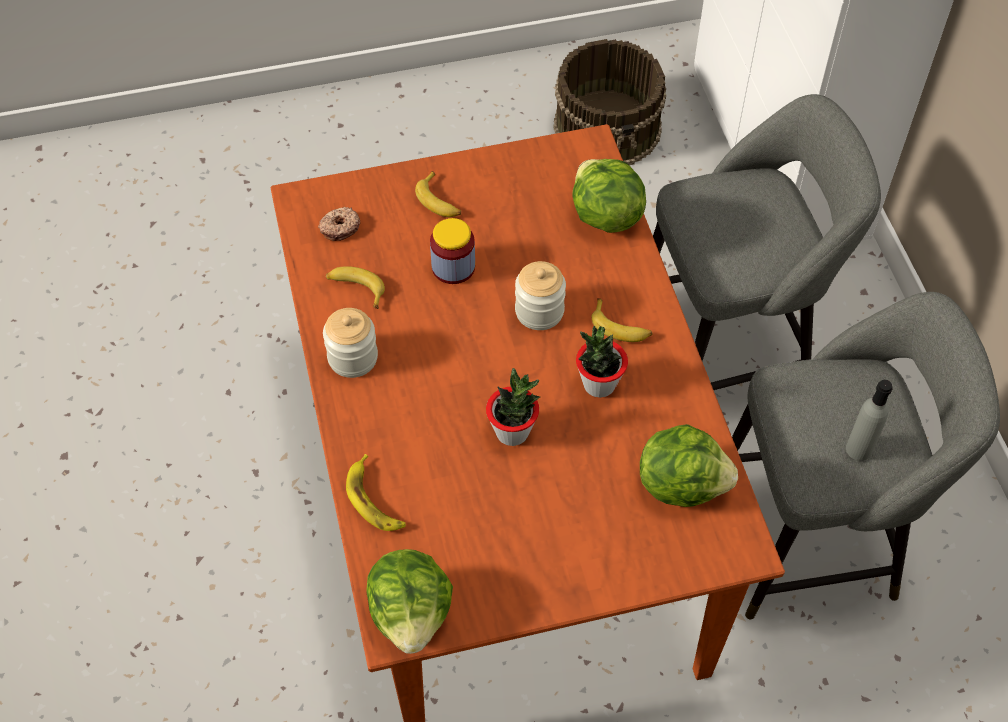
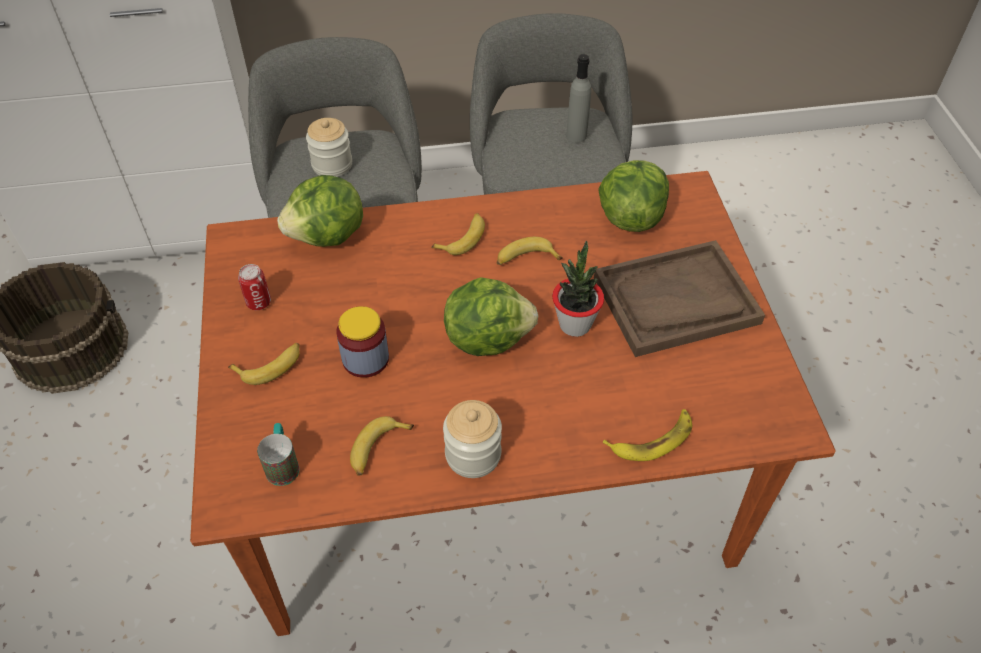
camera: 85 degrees left, 5 degrees down
donut [318,207,360,241] -> mug [257,423,299,486]
lettuce [366,549,453,654] -> lettuce moved to [444,277,539,356]
jar [515,261,566,330] -> jar moved to [306,118,352,177]
potted plant [576,326,628,398] -> banana [497,237,563,265]
none -> can [238,264,271,310]
none -> brown tray [594,240,765,357]

